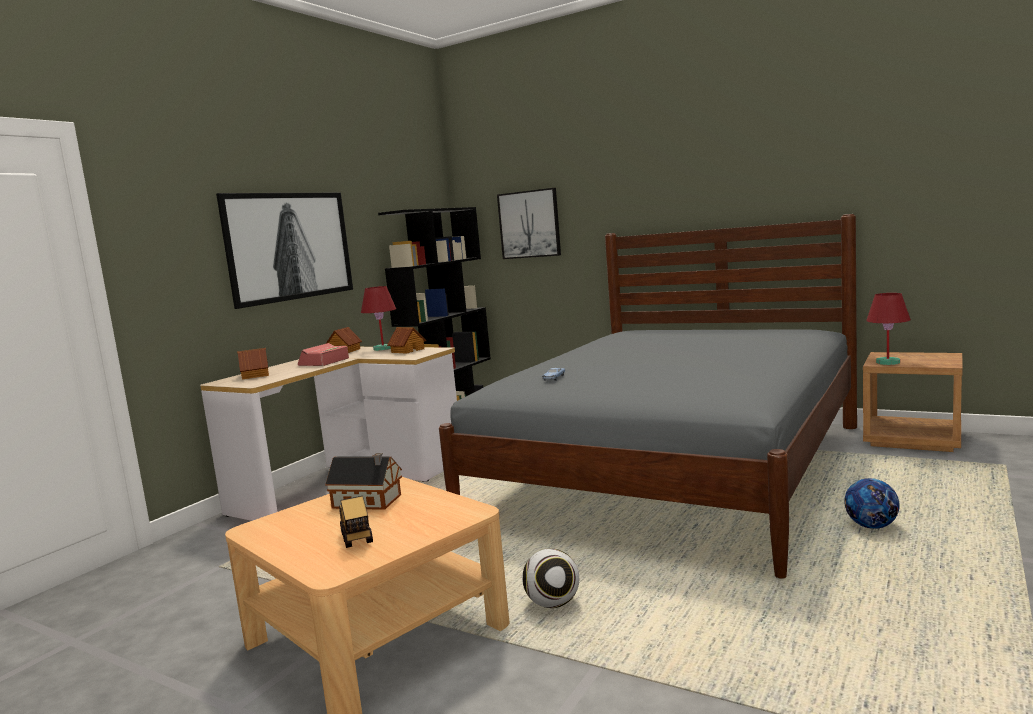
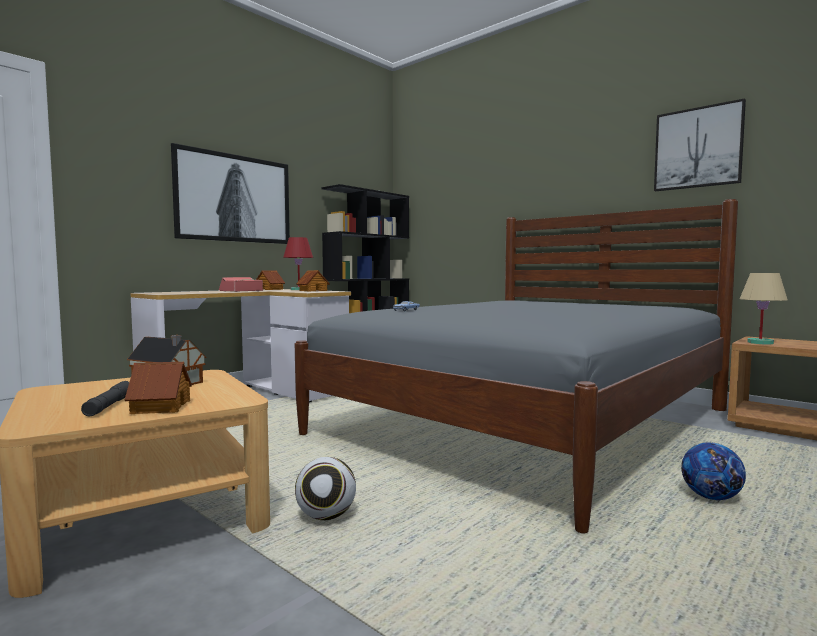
camera: 10 degrees right, 5 degrees down
toy house [237,348,269,379] -> toy house moved to [125,362,192,414]
toy truck [339,496,373,548] -> grey flashlight [81,381,129,416]
picture [497,188,561,259] -> picture moved to [654,98,746,191]
red table lamp [866,293,911,365] -> beige table lamp [740,273,788,345]

